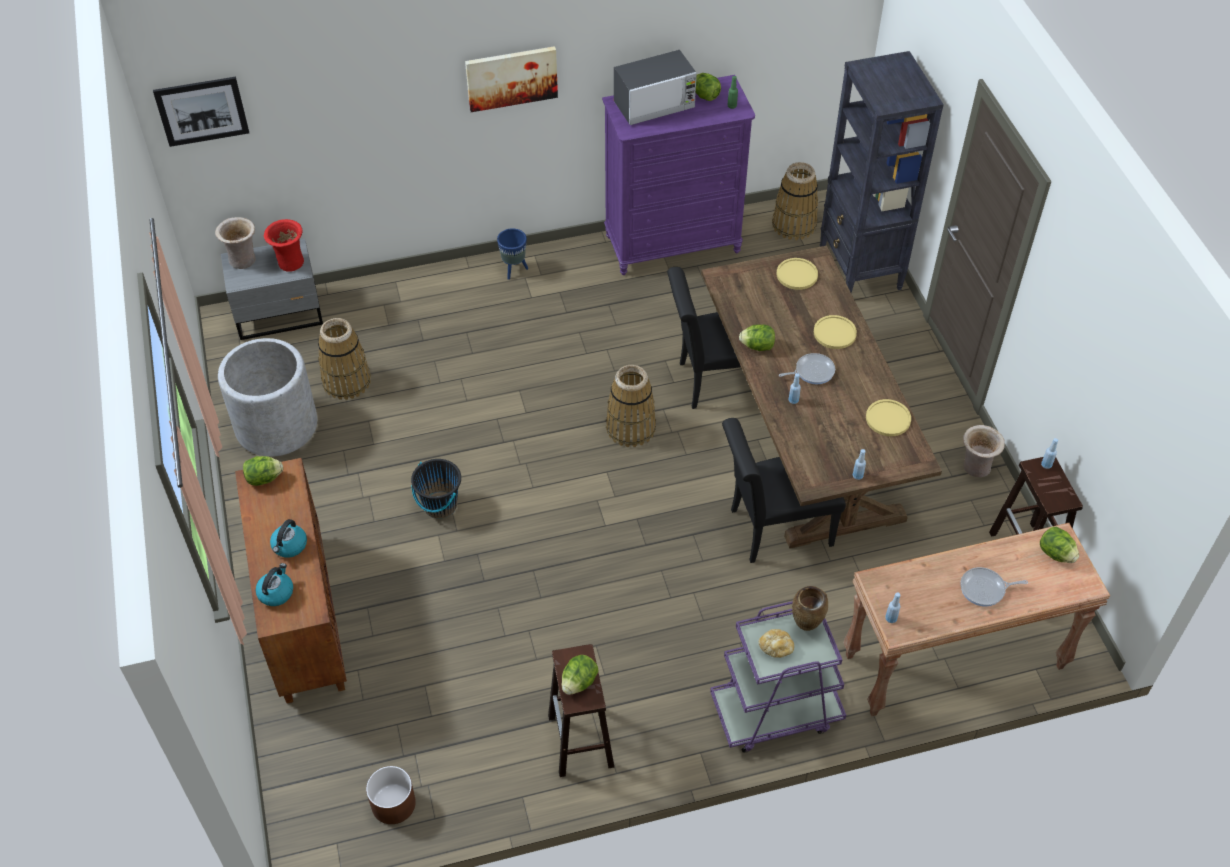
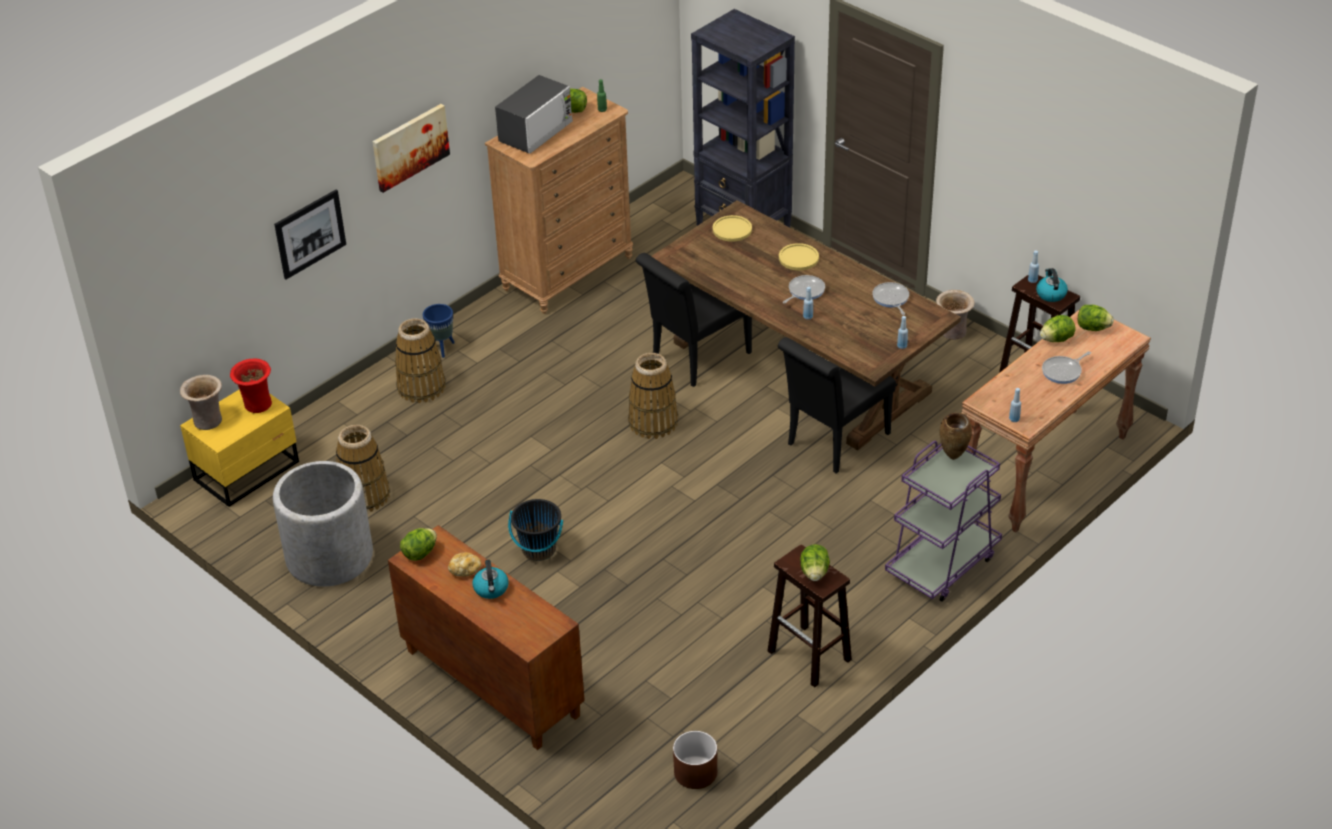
camera: 30 degrees left, 10 degrees down
picture [153,77,249,147] -> picture moved to [274,190,346,280]
grey nightstand [221,239,323,340] -> yellow nightstand [180,389,299,507]
kettle [256,563,293,606] -> kettle moved to [1036,268,1068,302]
purple dresser [602,75,755,275] -> brown dresser [485,87,633,314]
lettuce [739,324,775,351] -> lettuce moved to [1040,315,1075,342]
bread [759,629,794,658] -> bread moved to [448,552,481,577]
basket [772,162,818,240] -> basket moved to [395,318,446,403]
yellow plate [866,399,911,436] -> frying pan [872,282,909,315]

